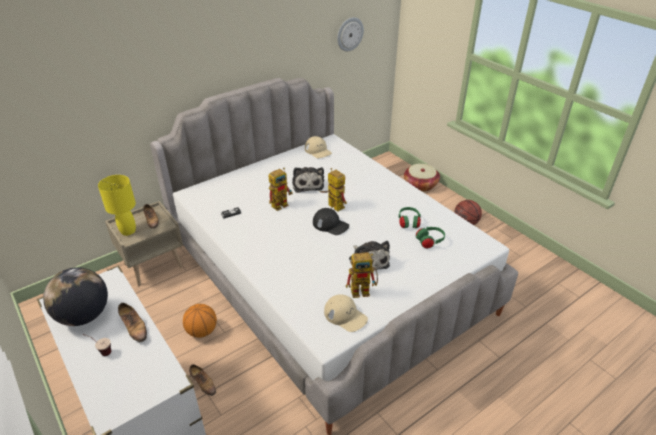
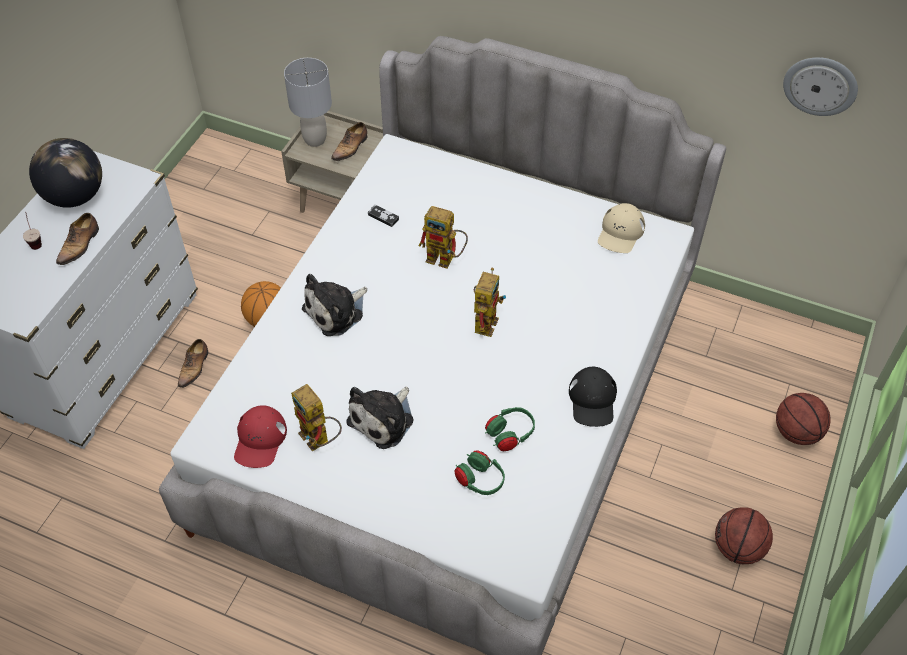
camera: 60 degrees right, 15 degrees up
yellow table lamp [98,175,136,236] -> grey table lamp [284,58,332,147]
plush toy [292,167,324,193] -> plush toy moved to [302,274,367,336]
black cap [313,208,349,235] -> black cap moved to [569,367,617,427]
beige cap [324,294,368,332] -> red cap [234,405,287,468]
basket [404,164,440,192] -> basketball [776,393,831,445]

